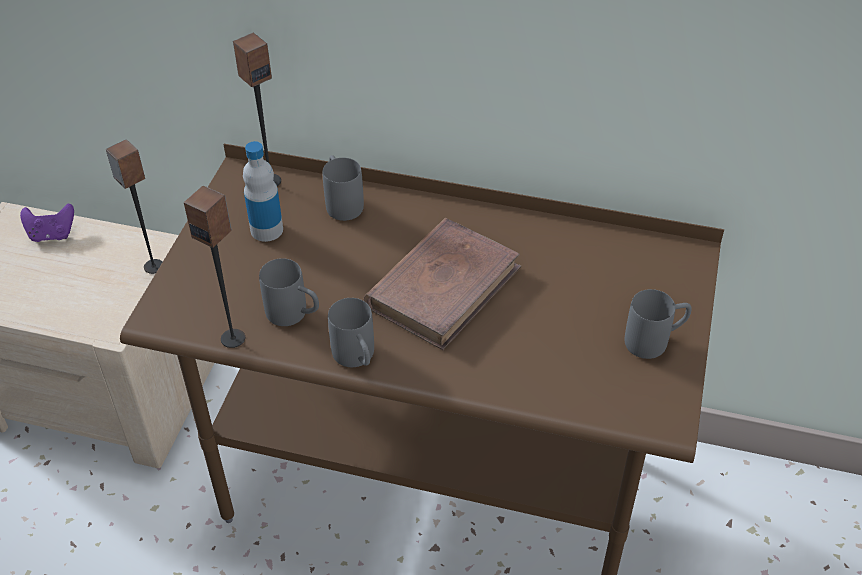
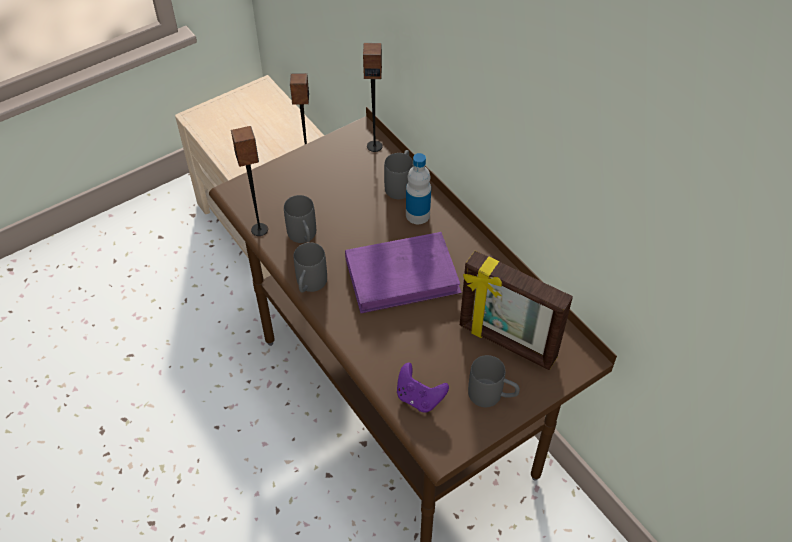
camera: 40 degrees right, 5 degrees up
purple game controller [20,204,74,242] -> purple game controller moved to [397,363,449,413]
bottle [243,141,283,242] -> bottle moved to [406,153,431,224]
brown book [364,218,521,350] -> purple book [345,232,462,313]
none -> picture frame [460,251,573,370]

